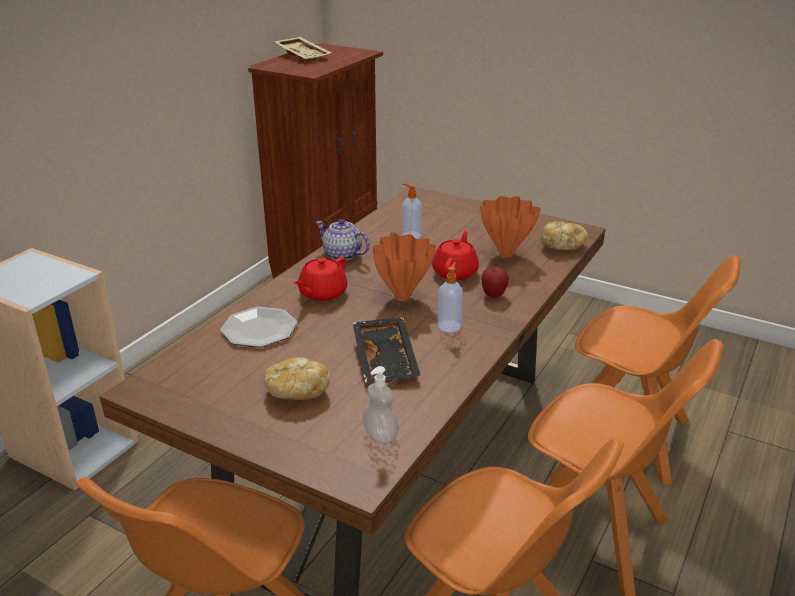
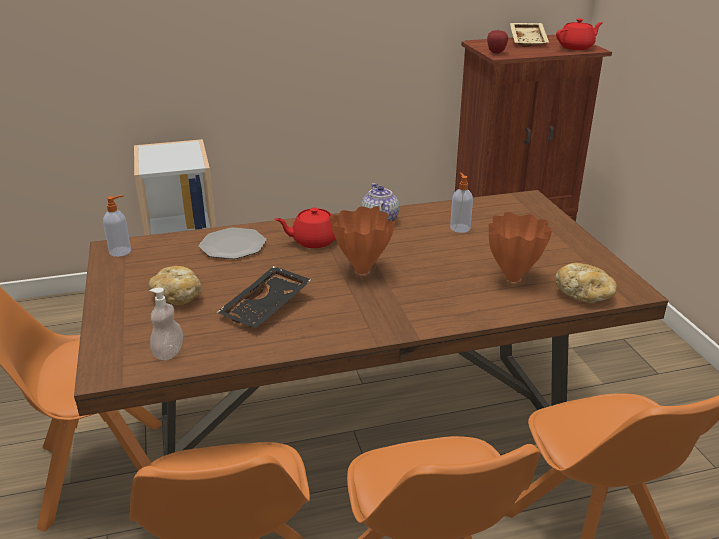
camera: 45 degrees right, 0 degrees up
red teapot [432,231,479,280] -> red teapot moved to [556,19,603,50]
soap dispenser [438,262,463,332] -> soap dispenser moved to [103,195,131,257]
apple [481,267,509,298] -> apple moved to [487,30,508,53]

